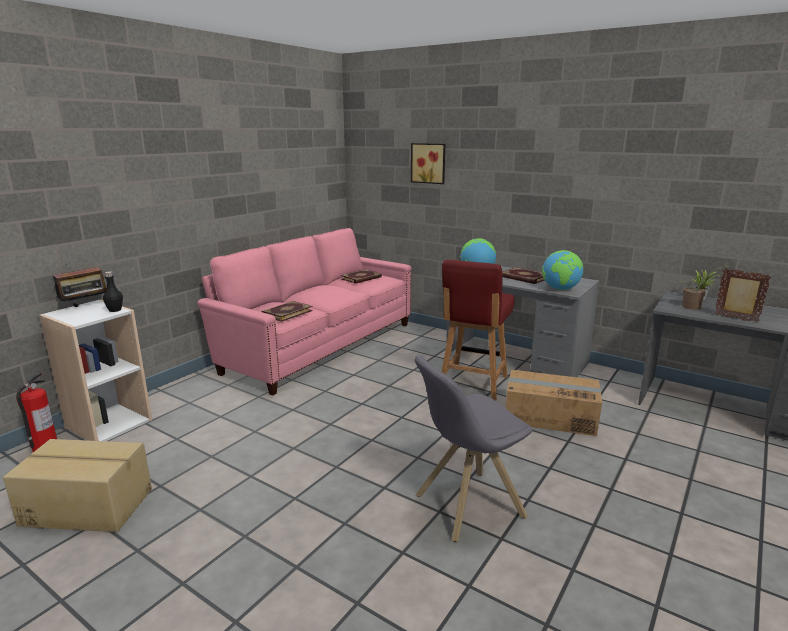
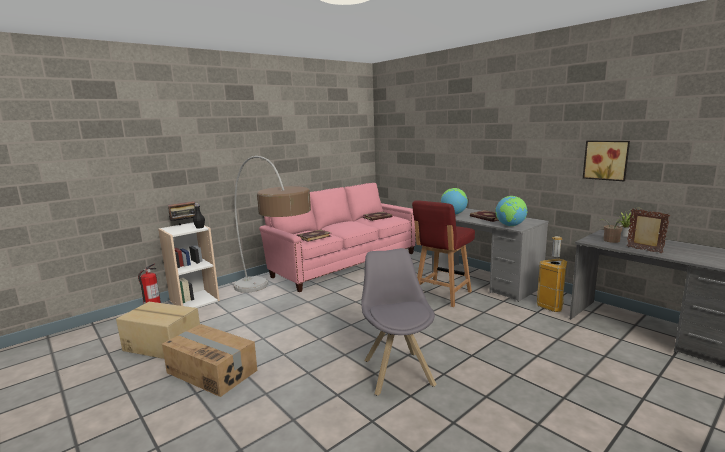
camera: 15 degrees right, 5 degrees down
picture [411,143,445,184] -> picture moved to [583,141,630,181]
grey chair [415,355,532,542] -> grey chair turned 90 degrees clockwise [361,248,436,396]
cardboard box [506,370,602,436] -> cardboard box moved to [162,324,257,397]
none -> floor lamp [234,156,311,293]
none -> trash can [537,236,567,312]

